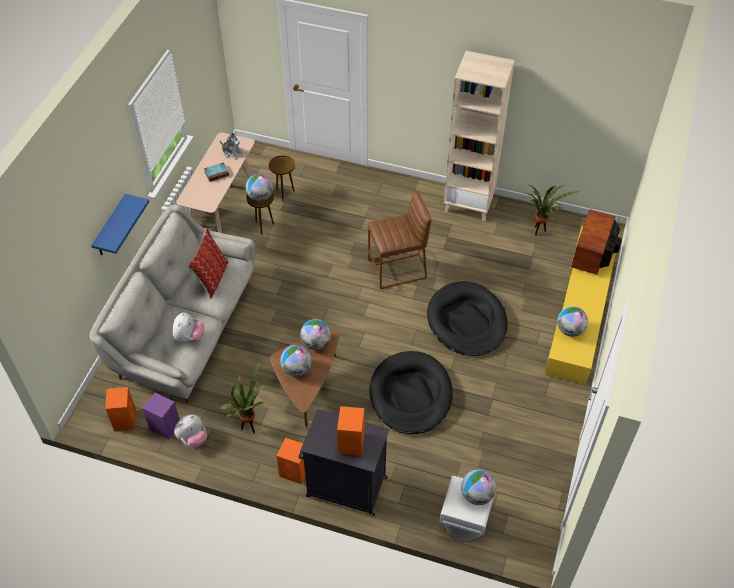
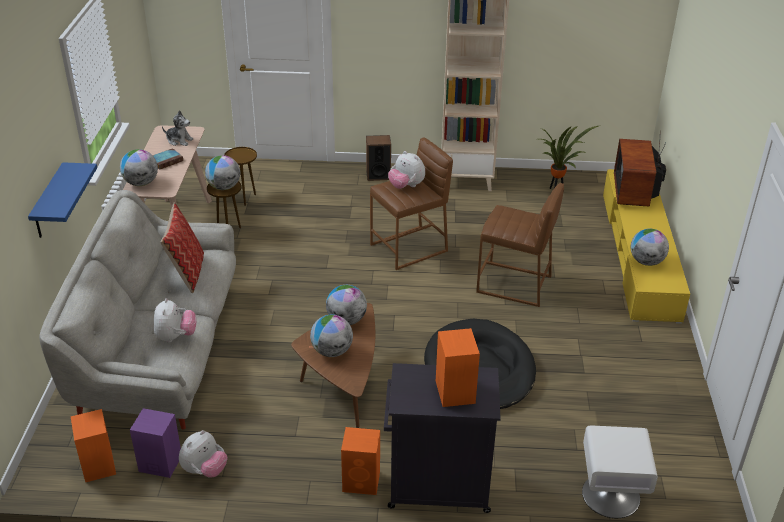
camera: 15 degrees left, 15 degrees down
potted plant [220,361,268,433] -> none
black dog bed [427,281,508,356] -> brown stool [476,183,564,307]
globe [461,470,496,505] -> globe moved to [120,149,158,186]
none -> speaker [366,135,391,181]
none -> plush toy [388,151,425,189]

